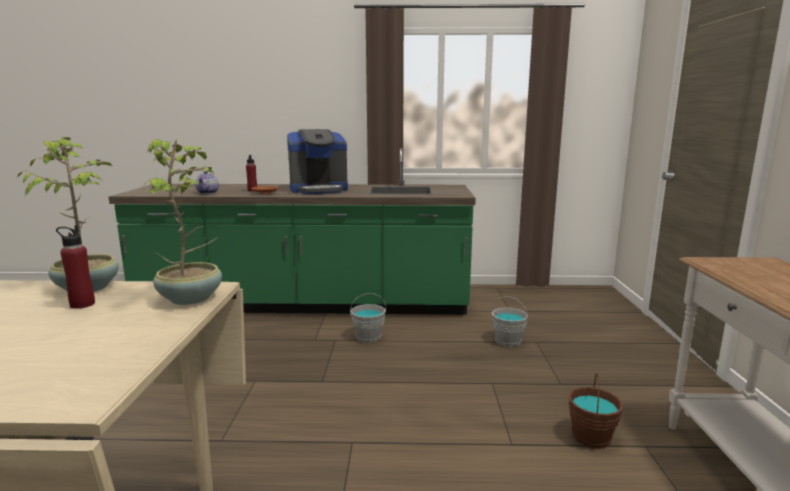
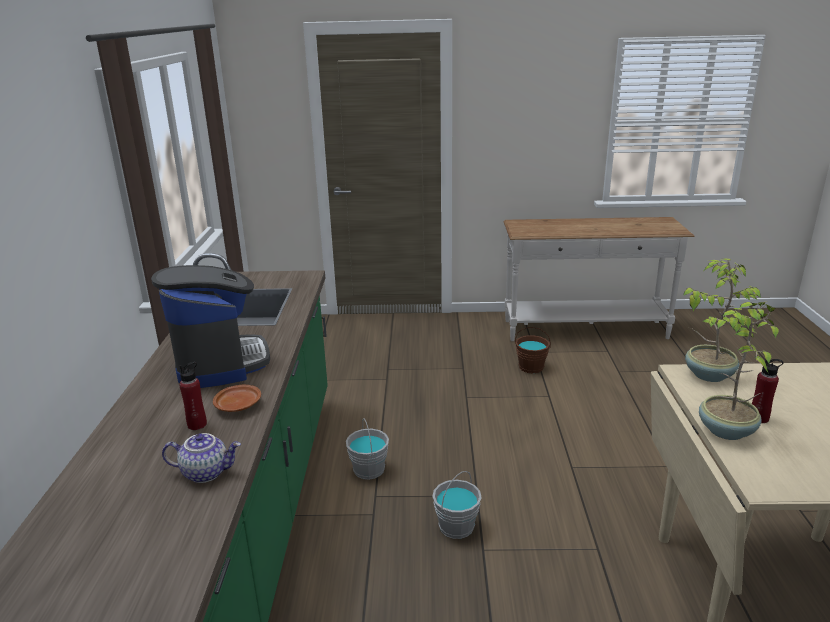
camera: 90 degrees left, 10 degrees up
grey bucket [491,296,528,347] -> grey bucket moved to [432,471,482,539]

